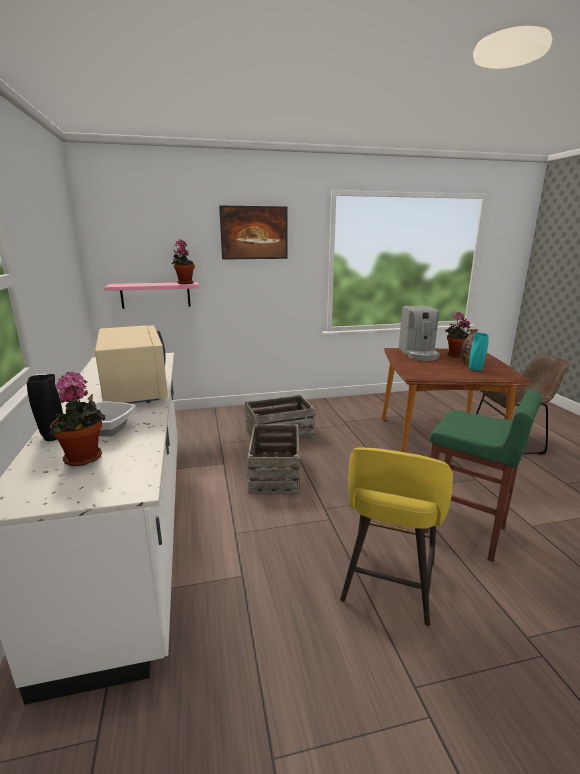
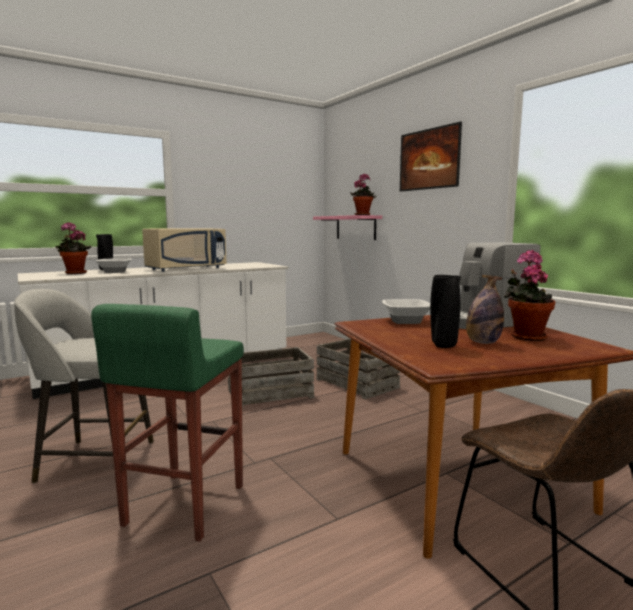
camera: 70 degrees right, 10 degrees down
yellow stool [340,447,453,626] -> grey stool [14,289,154,483]
turquoise vase [469,332,489,371] -> black vase [430,275,461,348]
none -> bowl [382,299,430,324]

